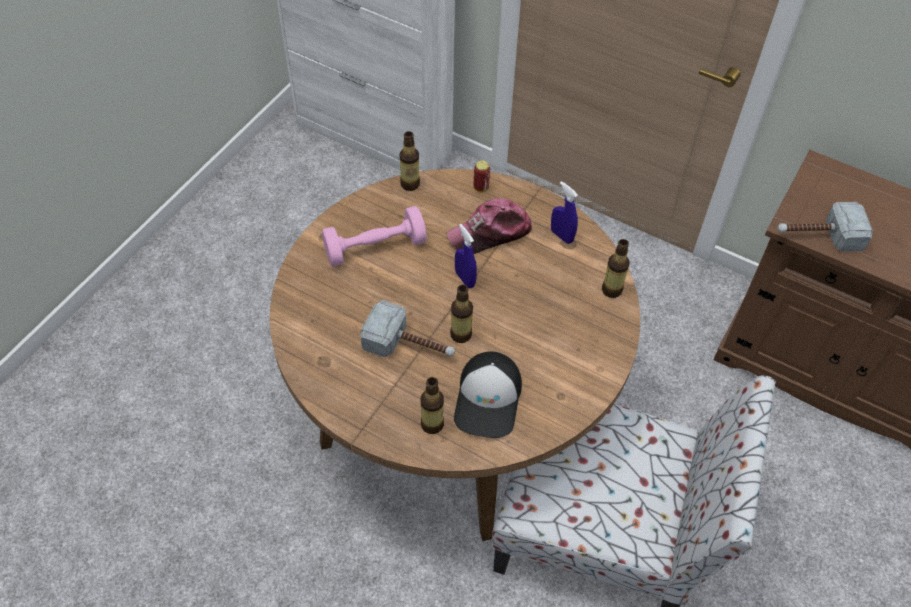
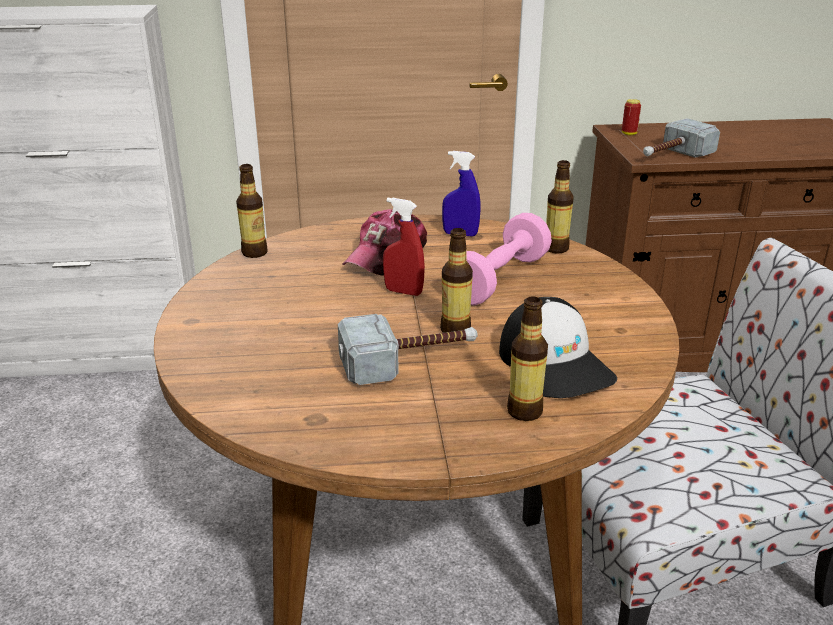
camera: 35 degrees left, 25 degrees down
pink dumbbell [322,206,427,267] -> pink dumbbell moved to [466,213,552,306]
blue spray bottle [455,224,477,288] -> red spray bottle [383,198,425,296]
can [474,161,490,192] -> can moved to [622,99,641,135]

